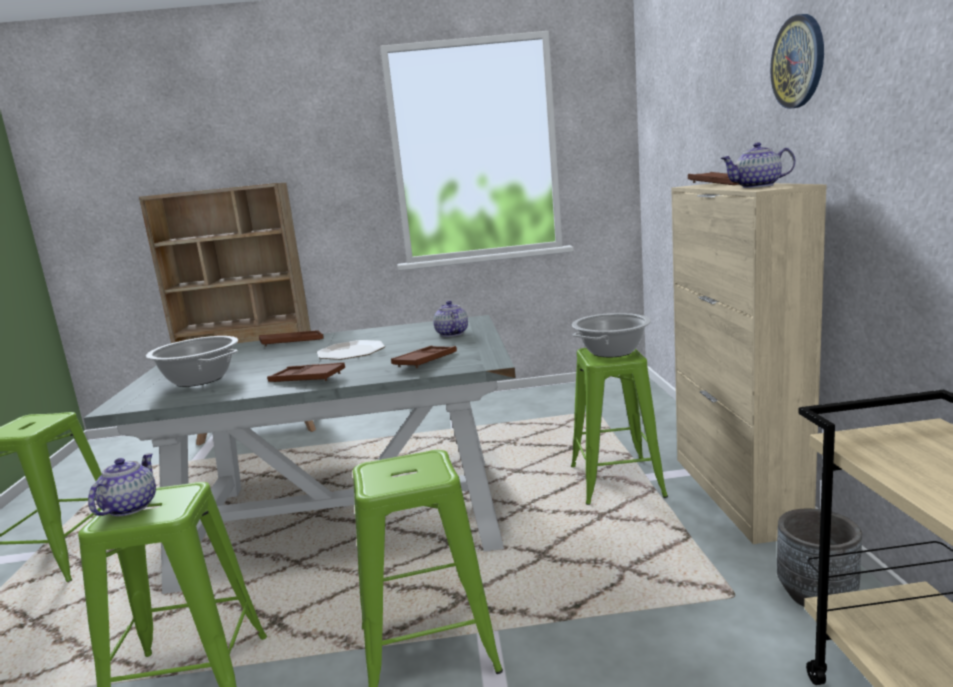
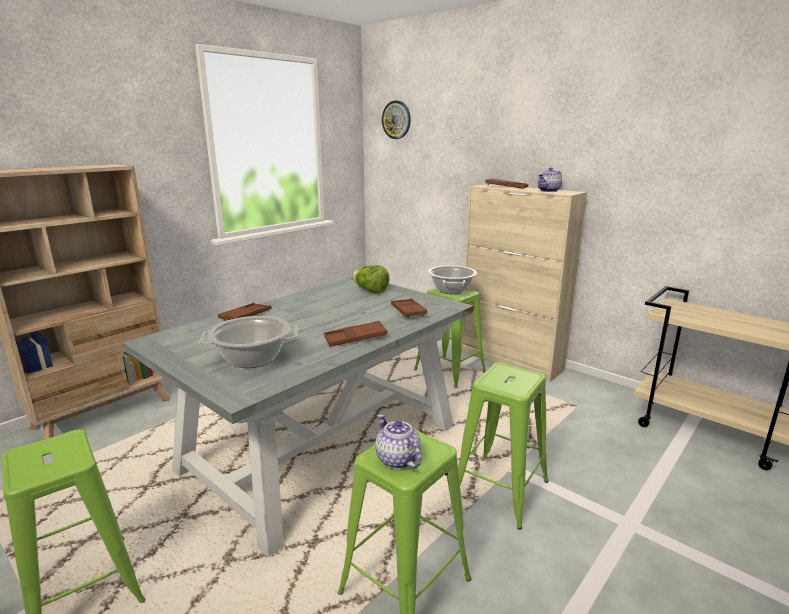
camera: 45 degrees left, 5 degrees up
plate [317,340,385,360] -> none
teapot [433,301,468,337] -> lettuce [352,265,390,294]
wall clock [770,14,824,109] -> wall clock moved to [382,100,411,139]
grey planter [777,509,862,607] -> none

